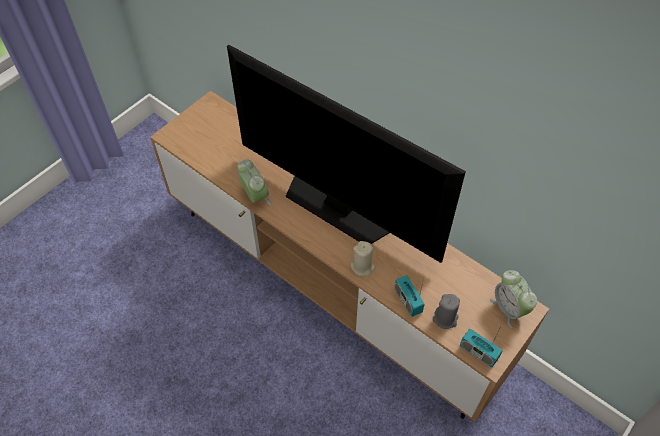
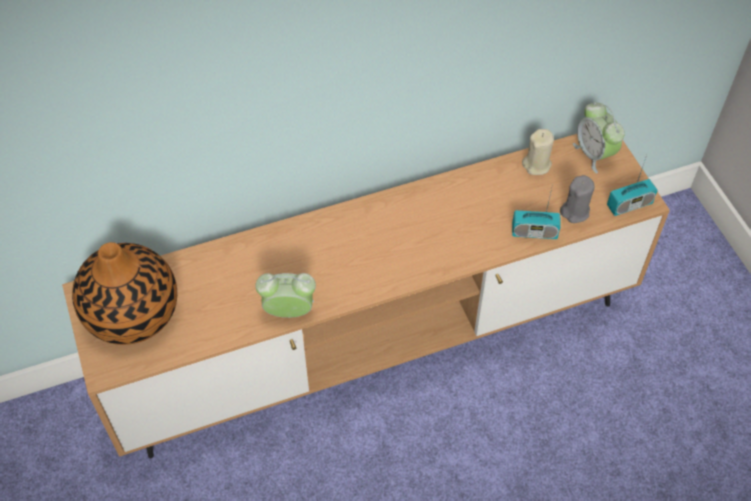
camera: 60 degrees left, 0 degrees up
television [227,45,466,263] -> none
beige candle [350,241,376,276] -> beige candle moved to [522,129,554,175]
alarm clock [490,270,537,328] -> alarm clock turned 60 degrees clockwise [573,102,625,173]
none -> vase [72,242,177,345]

